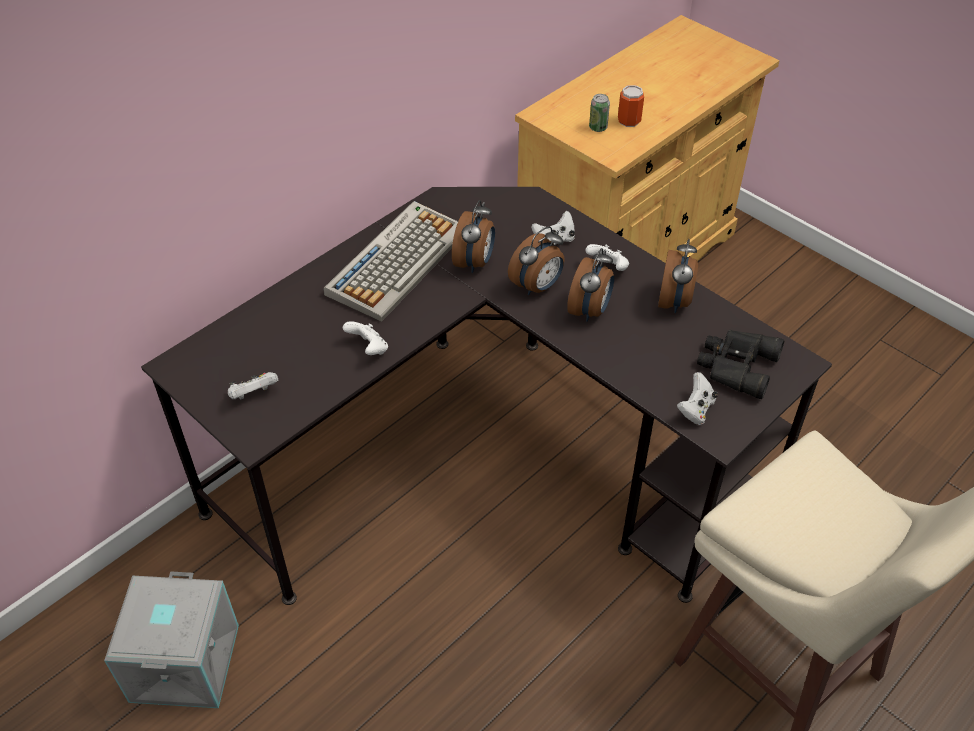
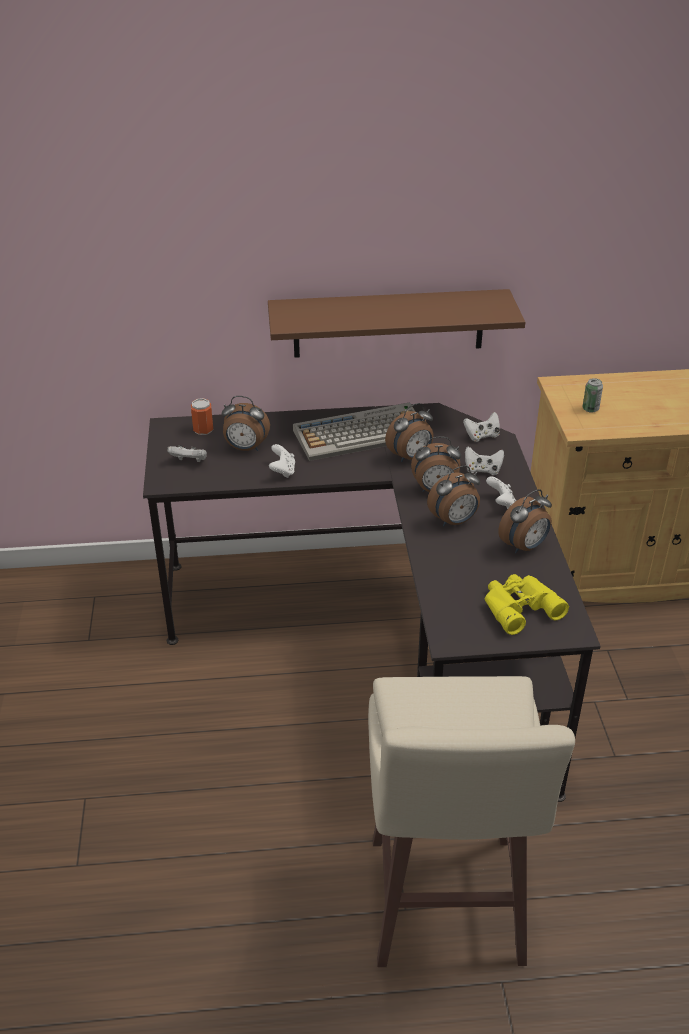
camera: 40 degrees right, 10 degrees down
grey storage box [104,571,239,708] -> none
can [618,85,644,127] -> can moved to [191,398,213,435]
white game controller [677,372,718,425] -> white game controller moved to [463,412,500,442]
black binoculars [697,330,784,399] -> yellow binoculars [484,574,569,635]
none -> alarm clock [222,396,270,451]
none -> brown shelf [268,289,525,358]

